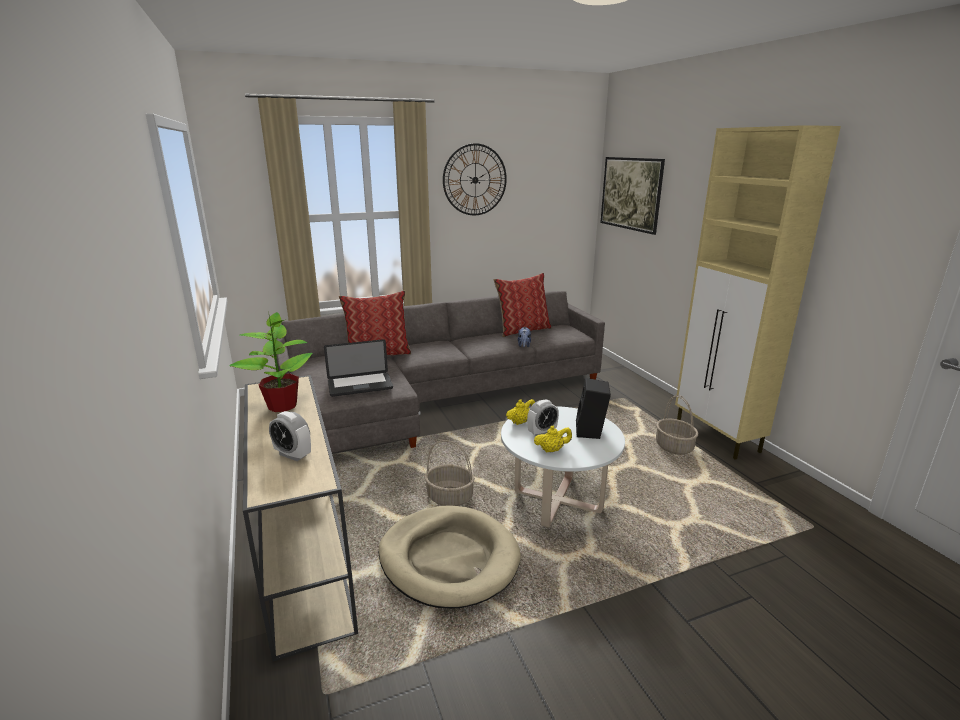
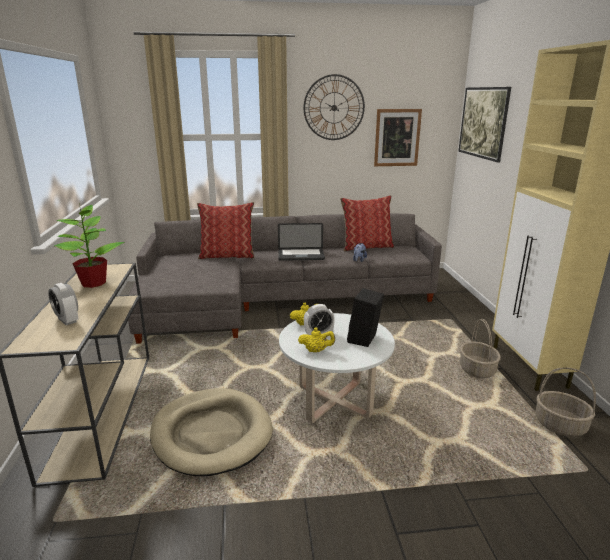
camera: 15 degrees right, 0 degrees up
laptop [324,339,393,397] -> laptop moved to [278,223,325,261]
basket [424,440,475,506] -> basket moved to [535,368,596,437]
none -> picture [374,109,422,166]

